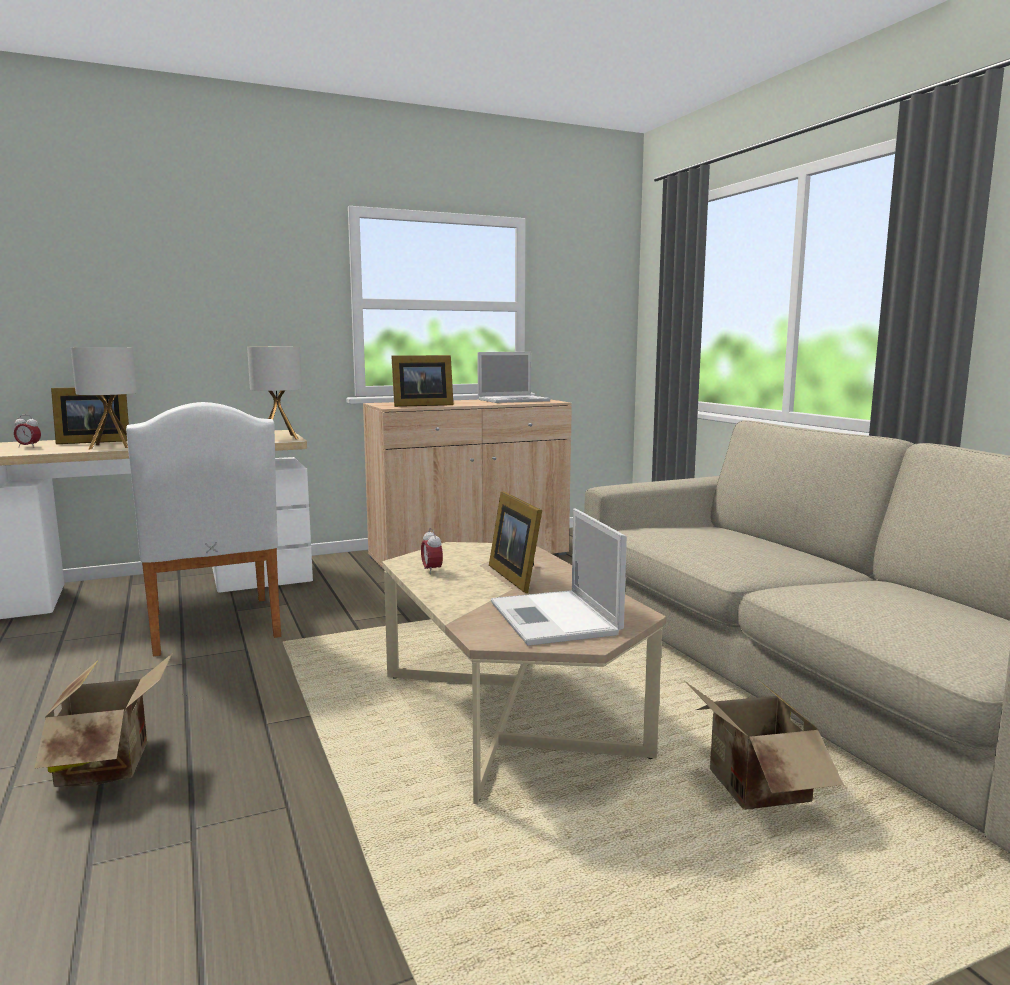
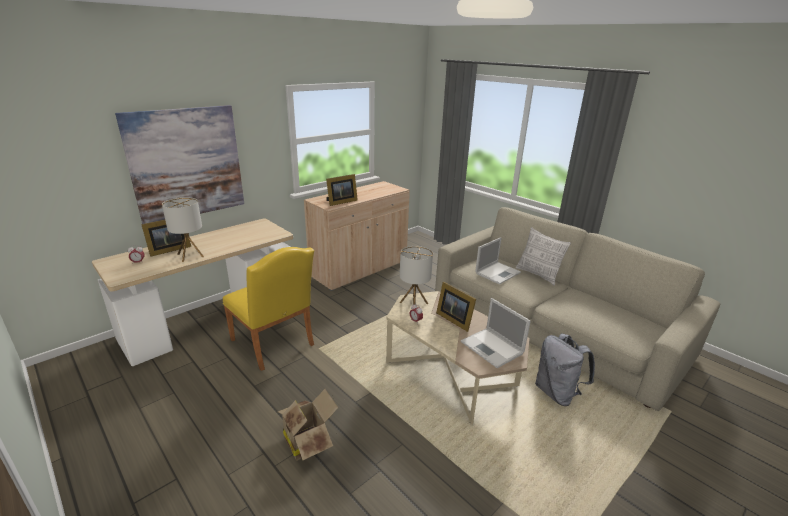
camera: 20 degrees left, 15 degrees up
white chair [126,402,281,657] -> yellow chair [223,247,314,371]
table lamp [247,347,302,439] -> table lamp moved to [400,246,433,305]
laptop [477,352,550,403] -> laptop moved to [475,237,521,284]
cardboard box [685,674,844,810] -> grey backpack [535,333,595,406]
none -> picture [115,105,244,224]
none -> pillow [516,227,571,285]

